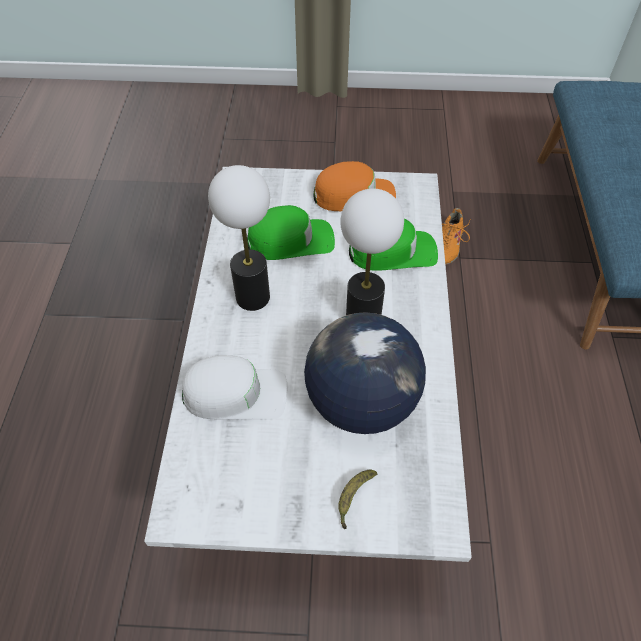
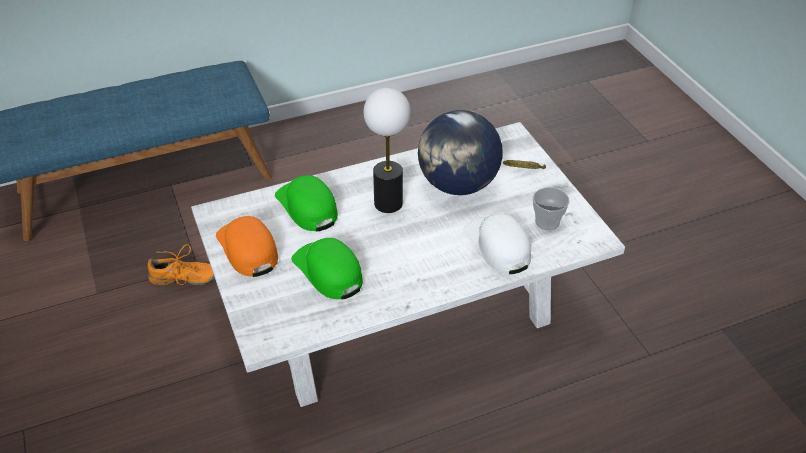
camera: 115 degrees left, 10 degrees down
table lamp [208,165,270,311] -> none
none -> cup [533,187,570,231]

